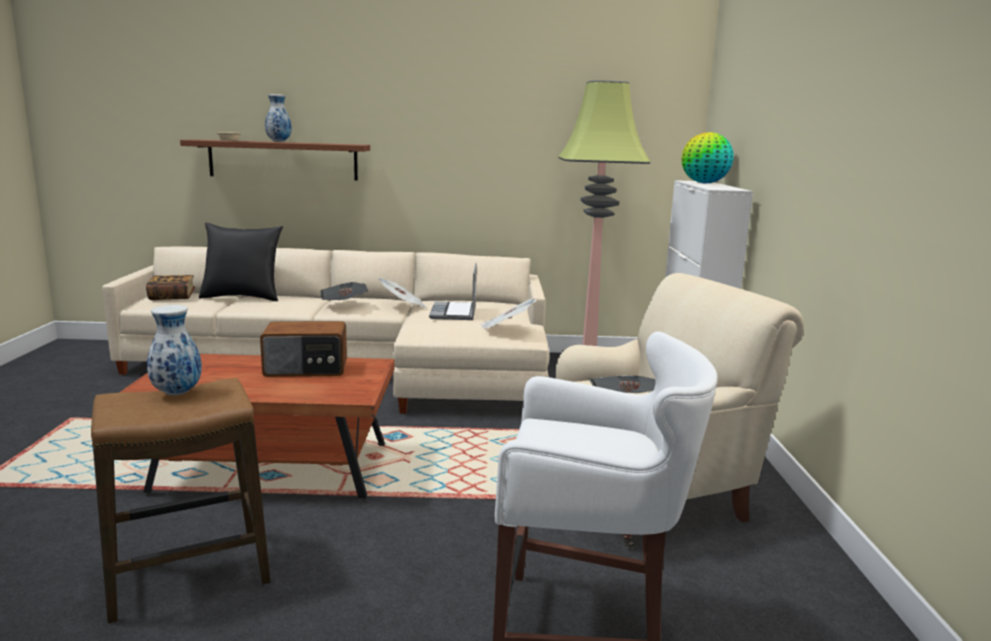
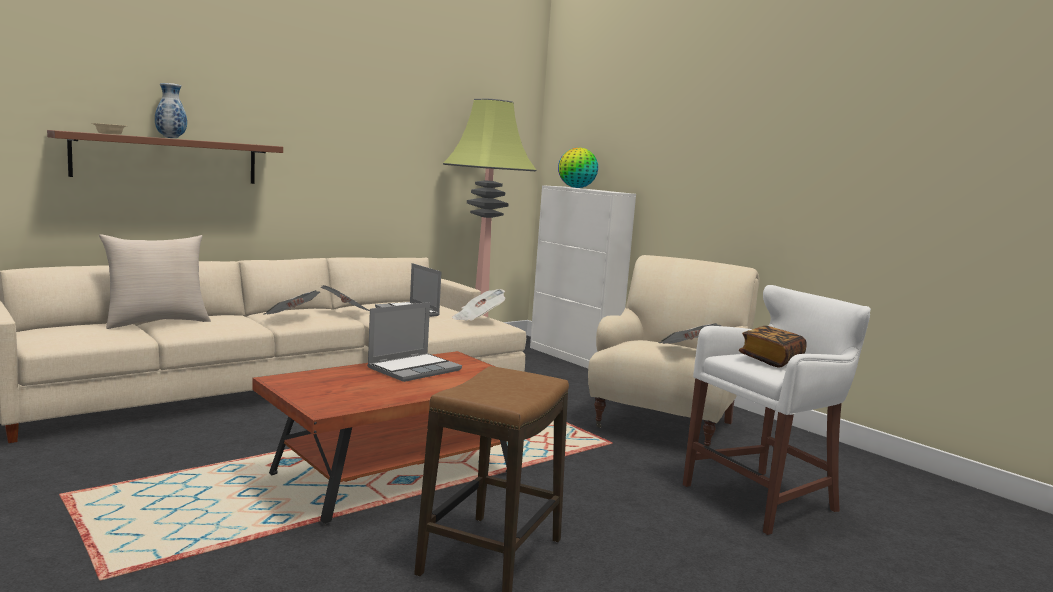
camera: 40 degrees left, 5 degrees down
book [146,275,195,300] -> book moved to [739,326,807,368]
vase [147,305,202,395] -> none
black pillow [199,223,283,301] -> beige pillow [99,234,211,329]
radio [260,321,347,377] -> laptop [367,302,462,382]

